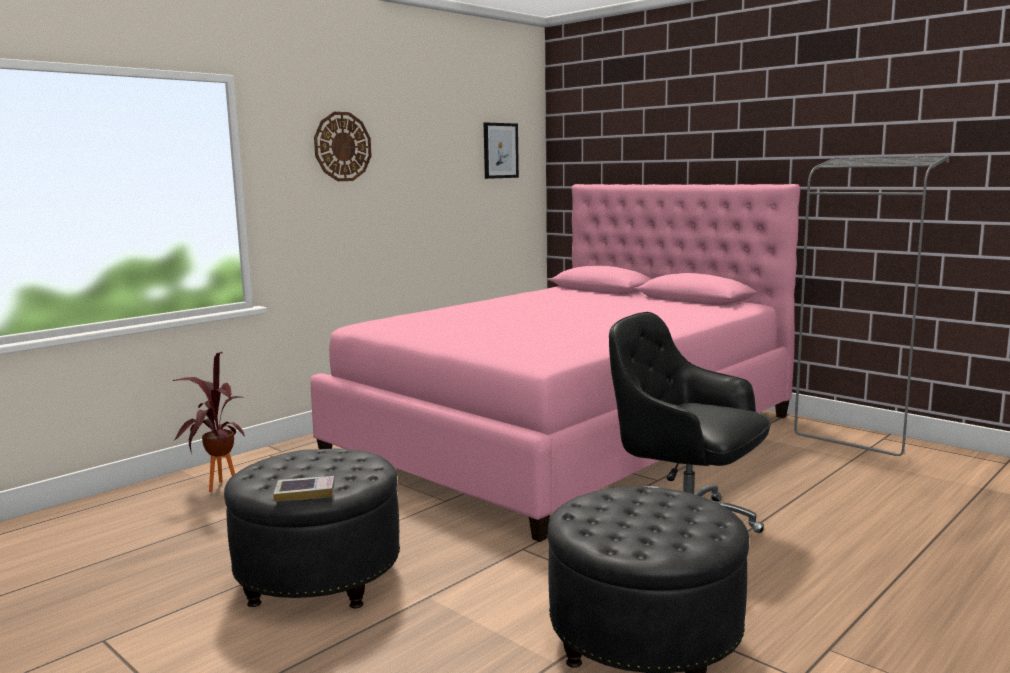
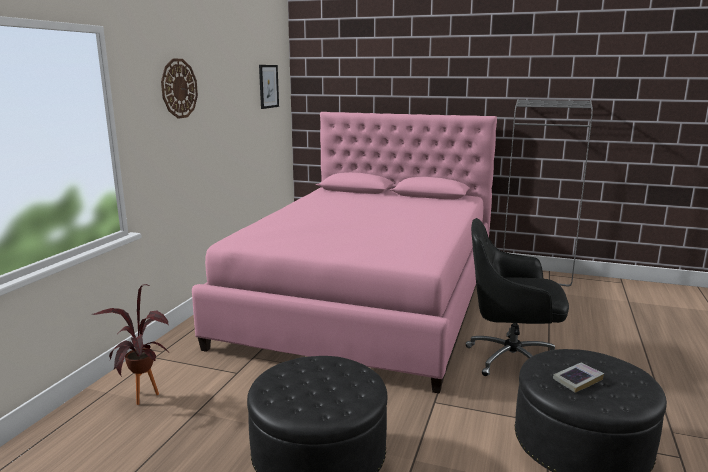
camera: 25 degrees left, 5 degrees up
book [273,476,335,502] -> book moved to [553,363,604,393]

